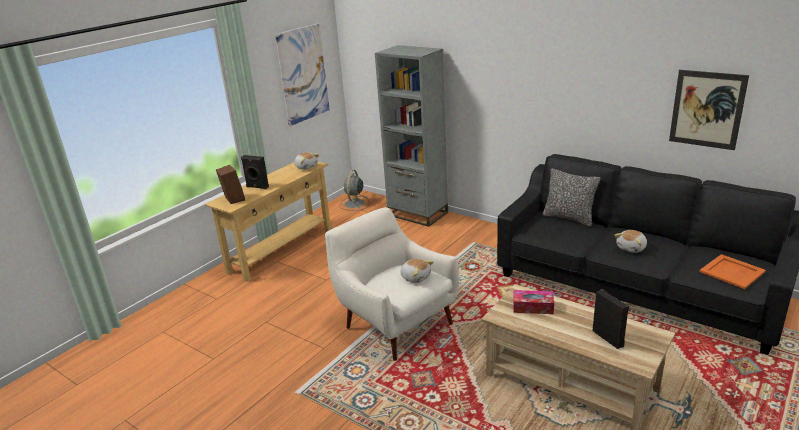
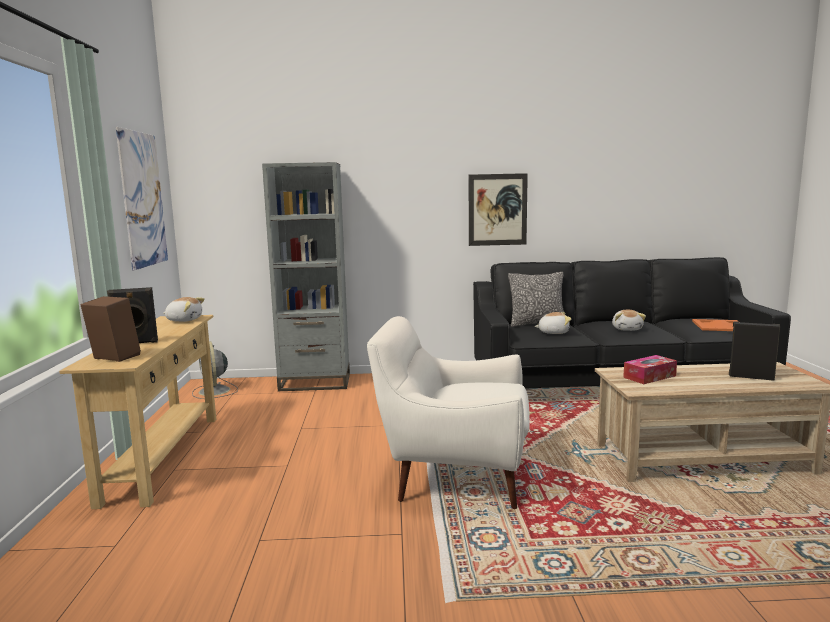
camera: 40 degrees left, 15 degrees down
plush toy [400,258,434,283] -> plush toy moved to [535,312,571,334]
picture [669,70,749,150] -> picture moved to [469,173,528,246]

